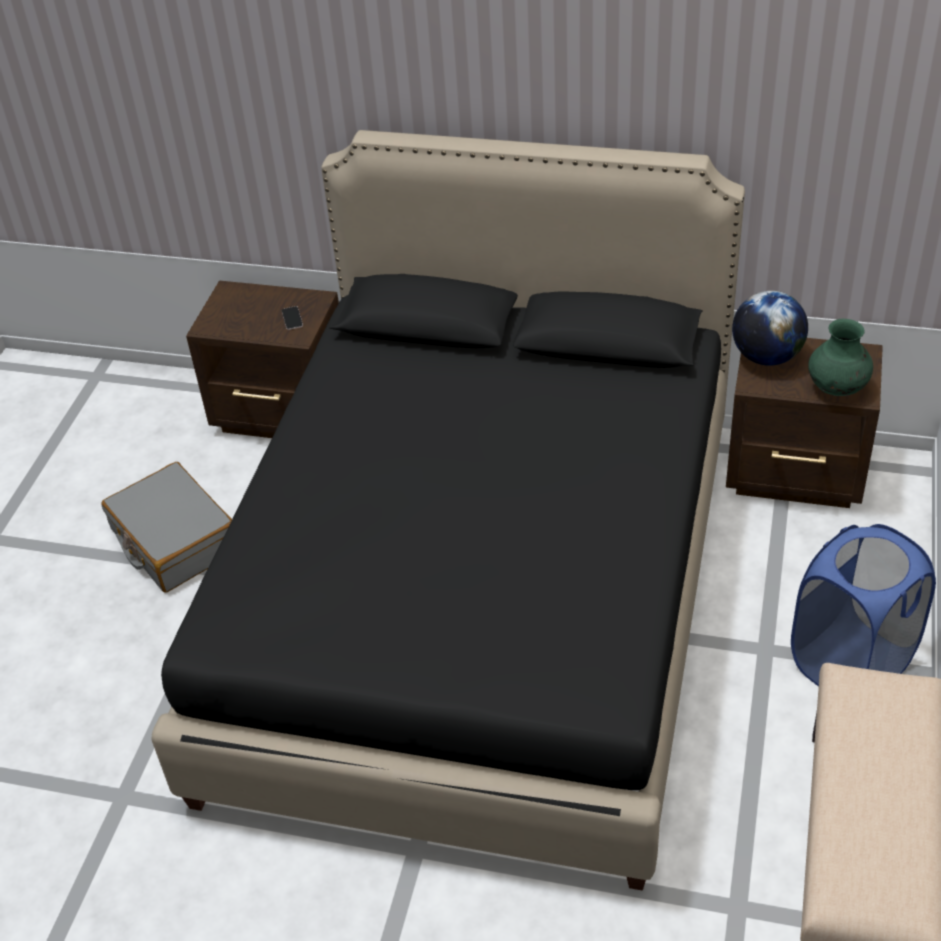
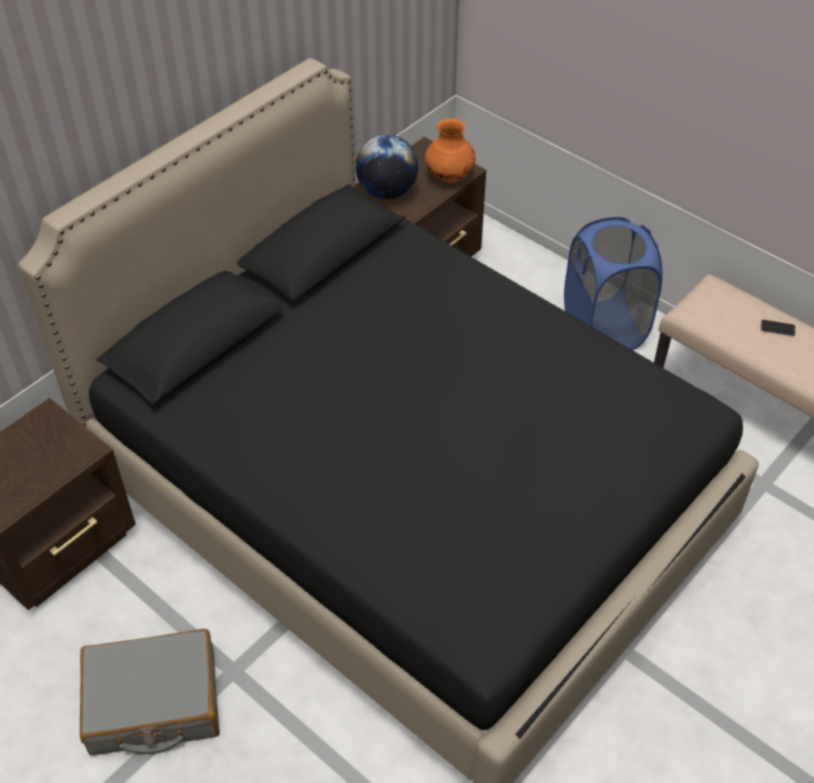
camera: 65 degrees left, 5 degrees up
phone [282,306,303,330] -> phone moved to [761,320,796,337]
green vase [808,319,873,396] -> orange vase [425,118,476,183]

